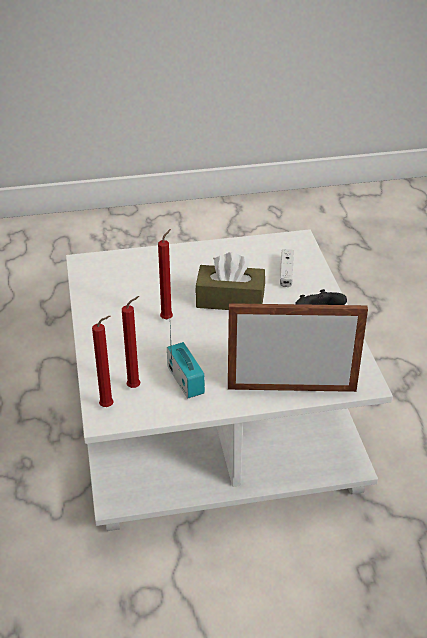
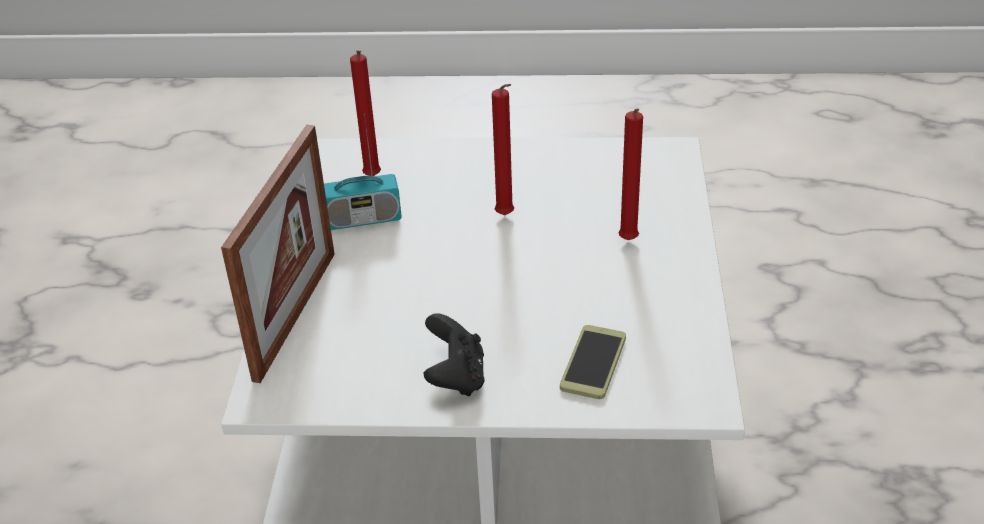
camera: 105 degrees right, 0 degrees up
red candle [92,316,114,407] -> red candle moved to [619,109,643,240]
brown tissue box [195,252,265,310] -> none
white game controller [280,249,294,287] -> phone [560,325,626,399]

